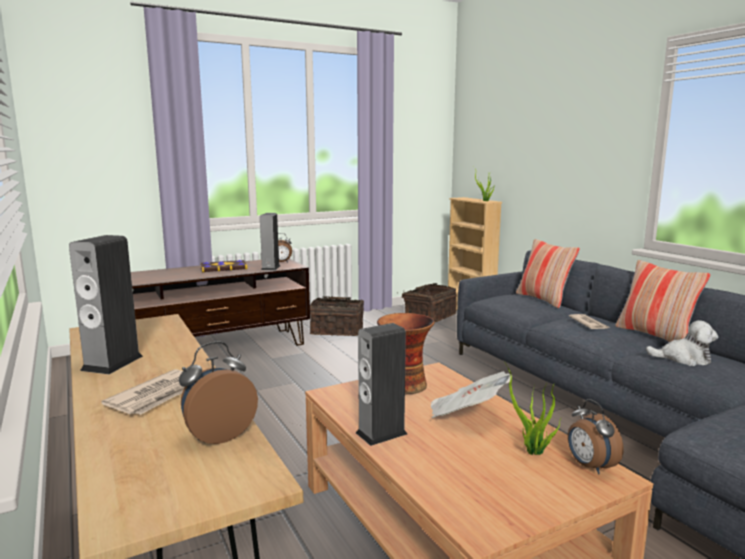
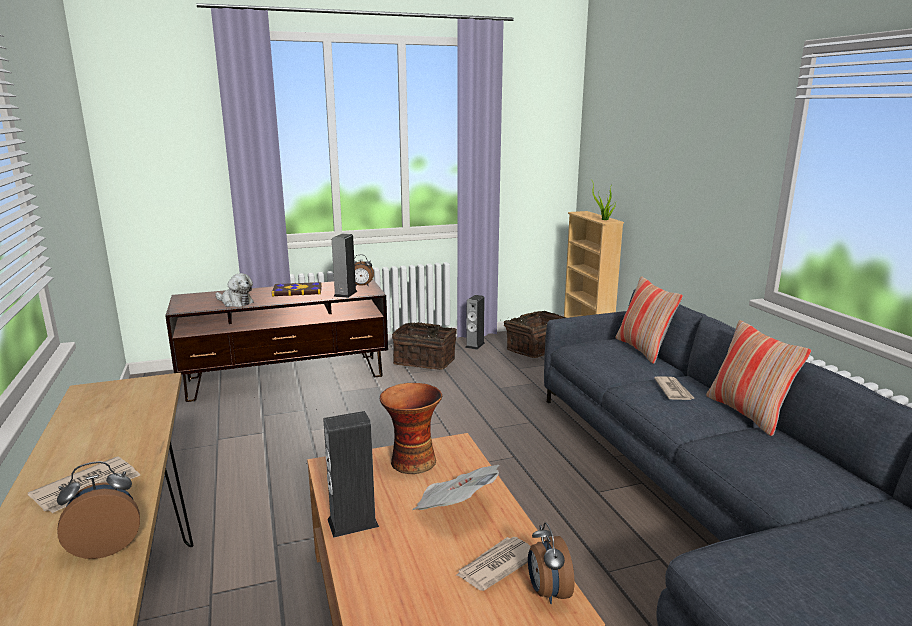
camera: 10 degrees right, 5 degrees up
speaker [69,235,143,374] -> speaker moved to [465,295,485,350]
potted plant [504,361,560,455] -> newspaper [456,537,531,591]
plush toy [646,320,718,366] -> plush toy moved to [215,273,254,307]

